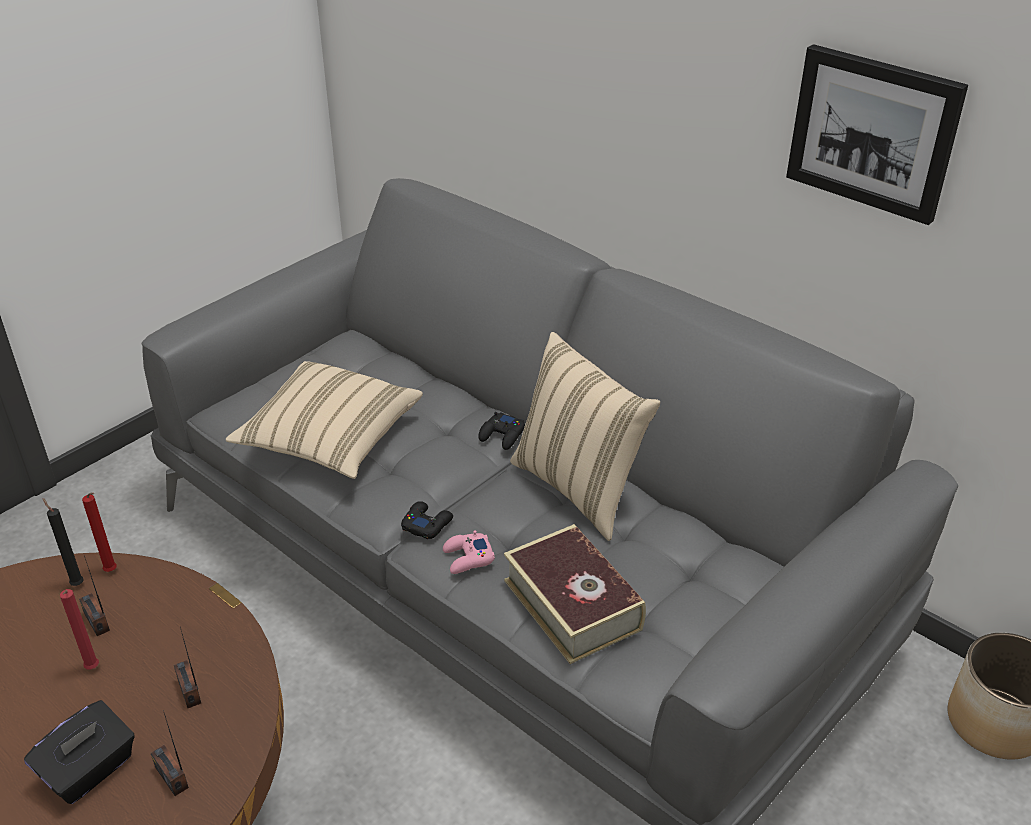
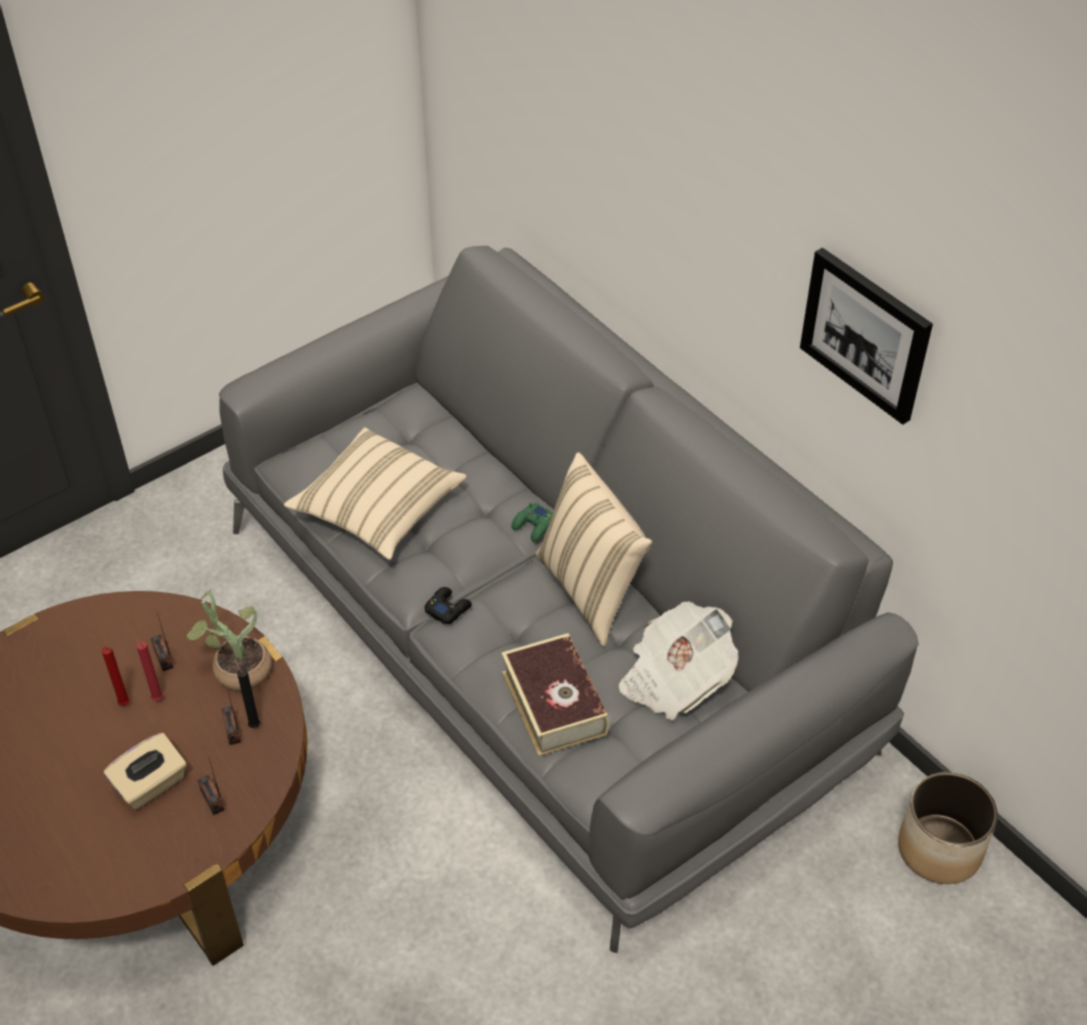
camera: 10 degrees right, 10 degrees up
black tissue box [24,700,135,804] -> beige tissue box [104,733,187,810]
black candle [42,498,84,586] -> black candle moved to [235,660,260,728]
red candle [82,492,117,572] -> red candle moved to [102,646,130,706]
pink game controller [443,530,495,574] -> none
black game controller [478,412,525,450] -> green game controller [512,503,553,542]
none -> potted plant [185,590,272,691]
none -> newspaper [619,601,738,721]

